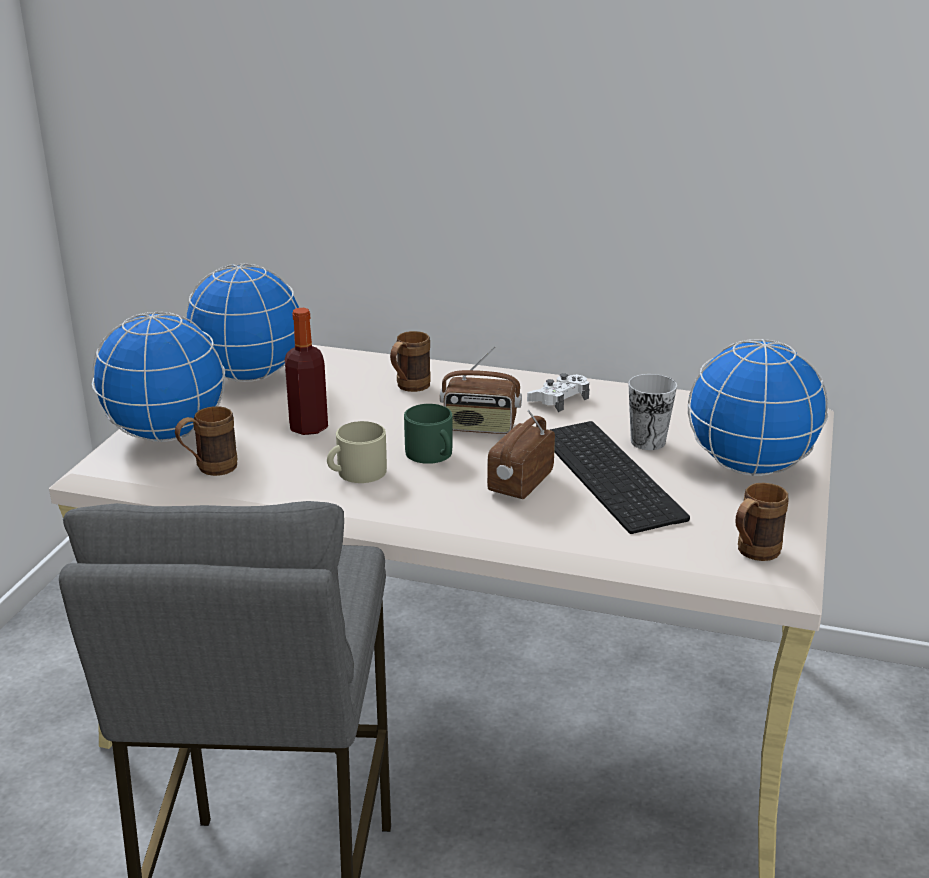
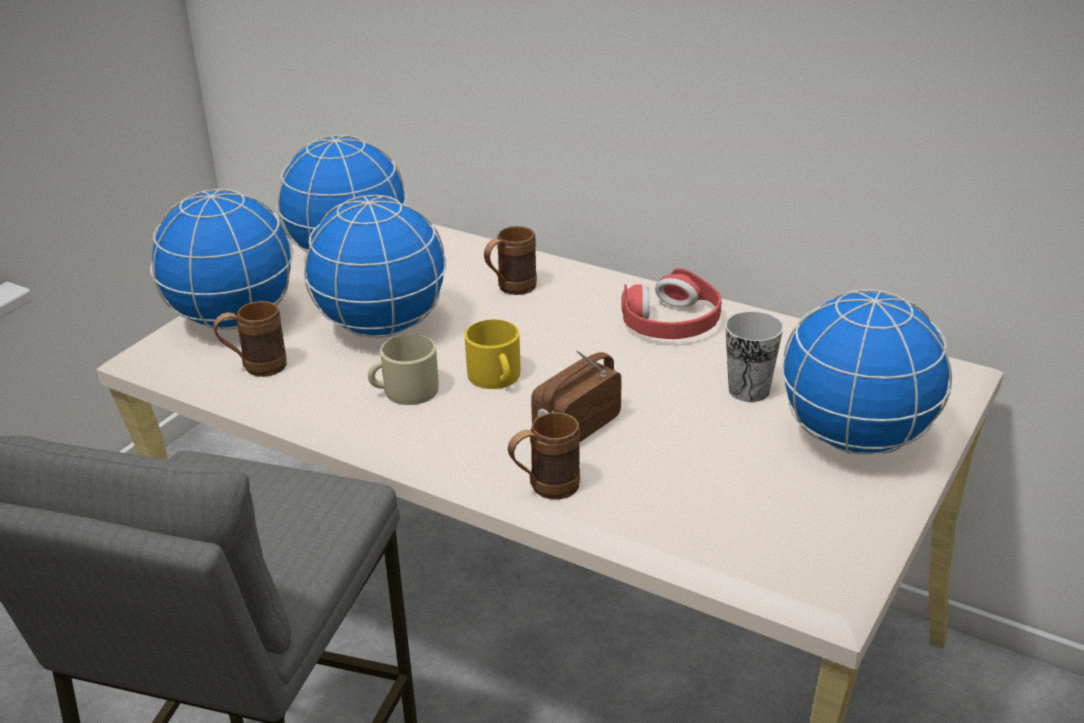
camera: 15 degrees right, 5 degrees up
bottle [285,308,328,435] -> globe [303,195,447,338]
green mug [404,404,452,464] -> yellow mug [465,320,521,389]
radio [440,346,522,434] -> none
white game controller [527,373,589,412] -> red headphones [622,268,722,339]
keyboard [550,421,690,534] -> none
brown mug [735,483,789,561] -> brown mug moved to [508,412,580,500]

